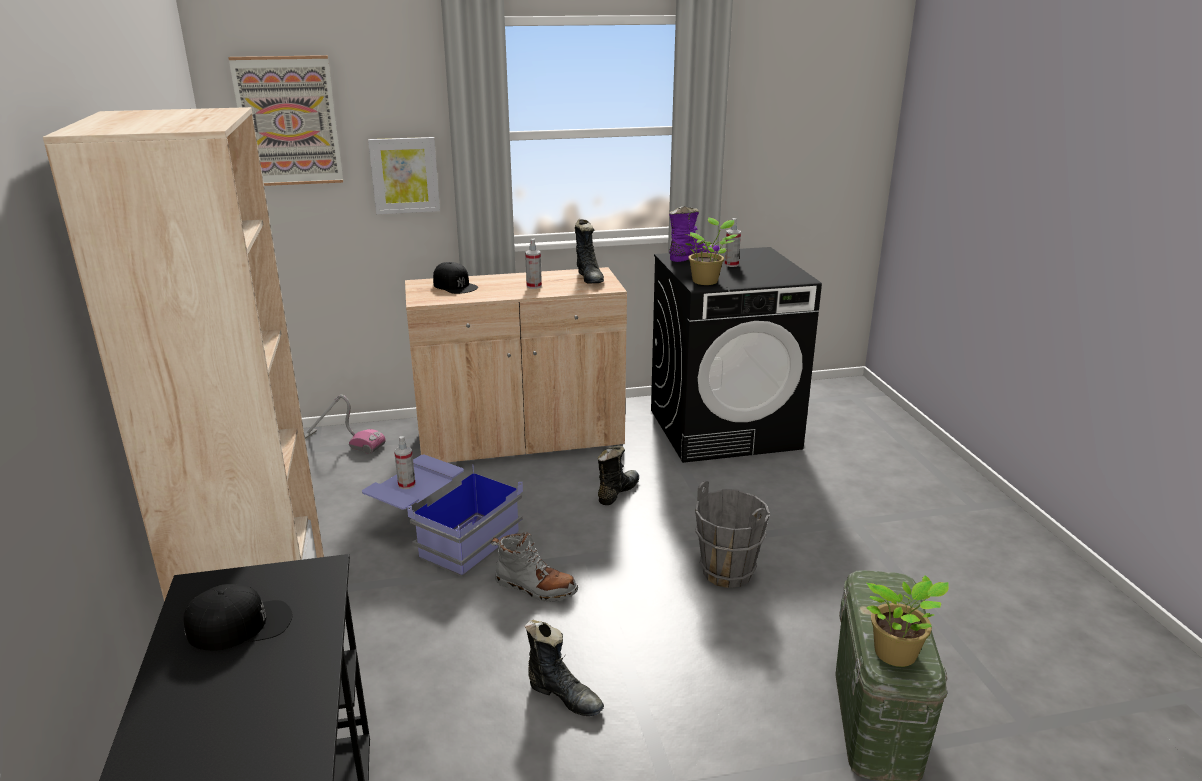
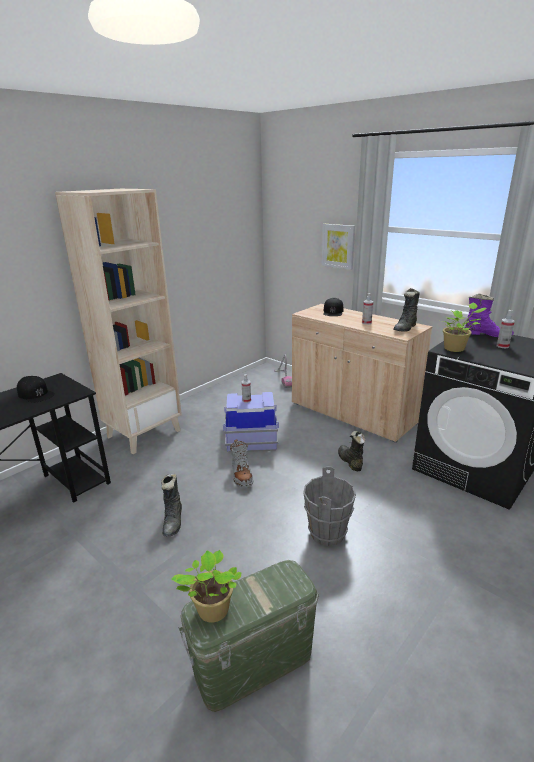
camera: 55 degrees right, 0 degrees up
picture [228,55,343,186] -> none
black boot [598,445,639,505] -> black boot turned 105 degrees counterclockwise [338,431,365,471]

